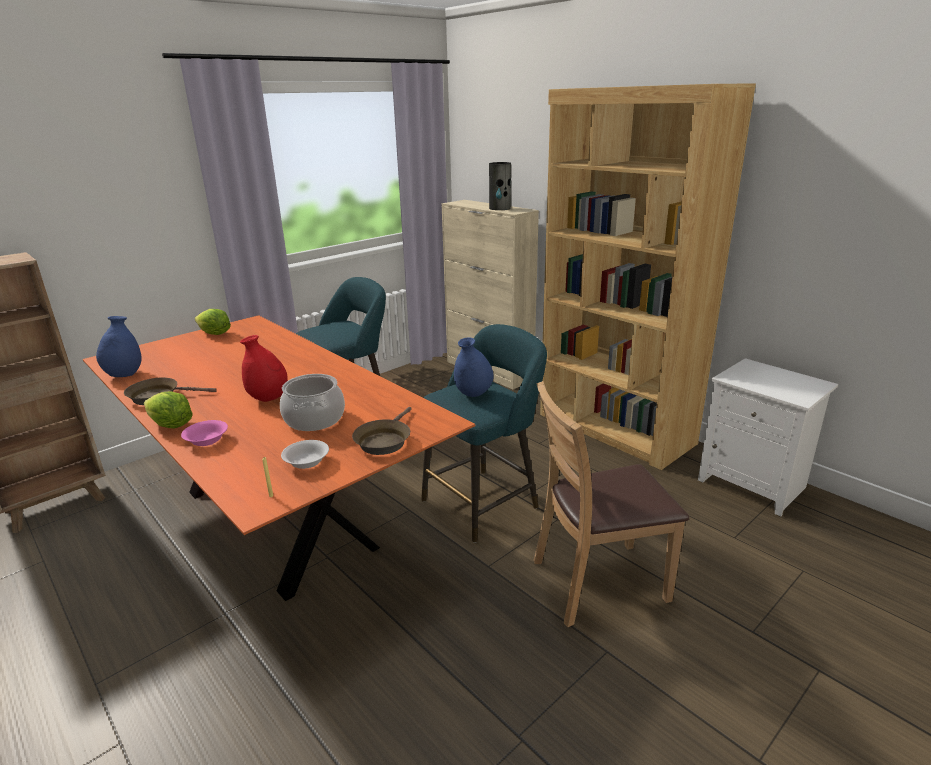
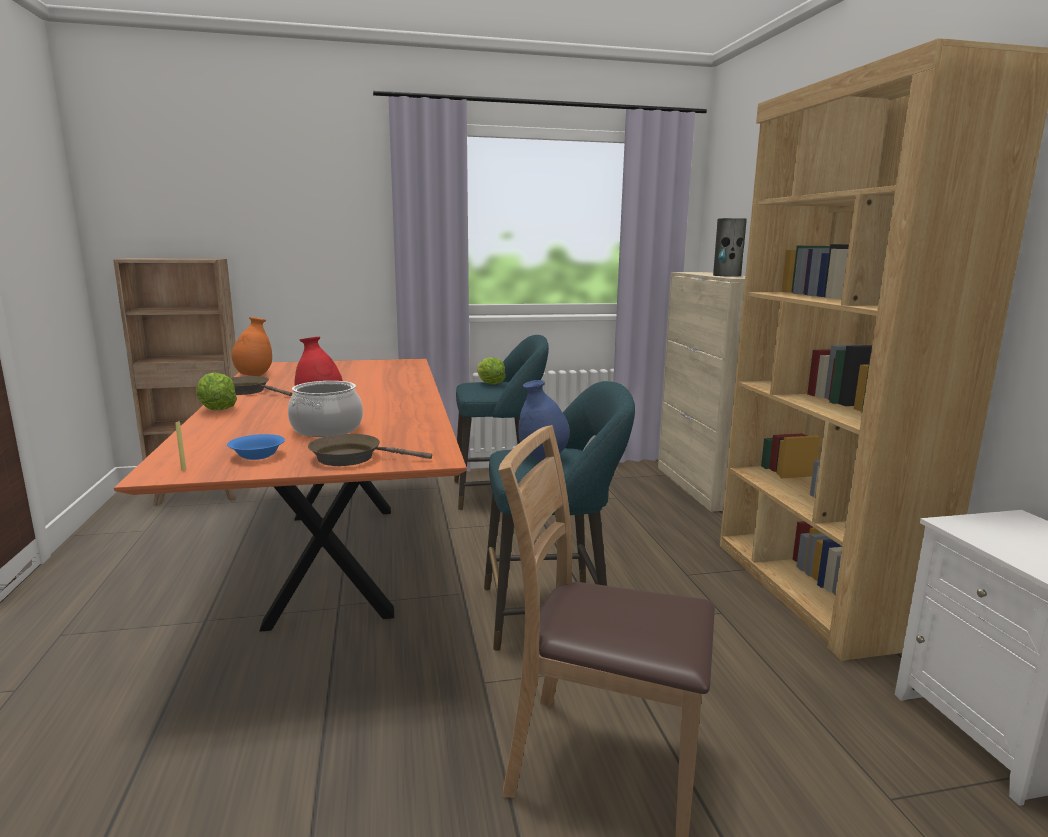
camera: 30 degrees right, 10 degrees down
blue vase [96,316,142,377] -> orange vase [231,317,272,376]
pink bowl [181,420,228,446] -> none
lettuce [195,309,231,335] -> lettuce moved to [477,357,506,384]
white bowl [281,440,329,469] -> blue bowl [227,434,285,460]
brown frying pan [352,407,412,455] -> brown frying pan turned 45 degrees clockwise [308,434,432,466]

